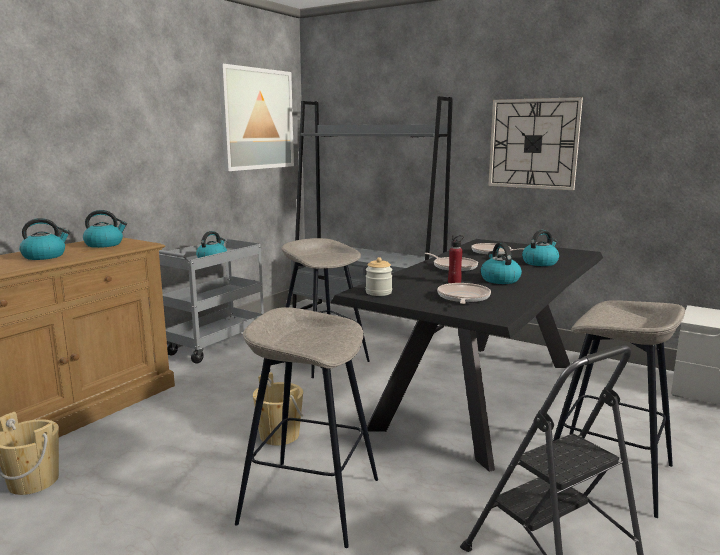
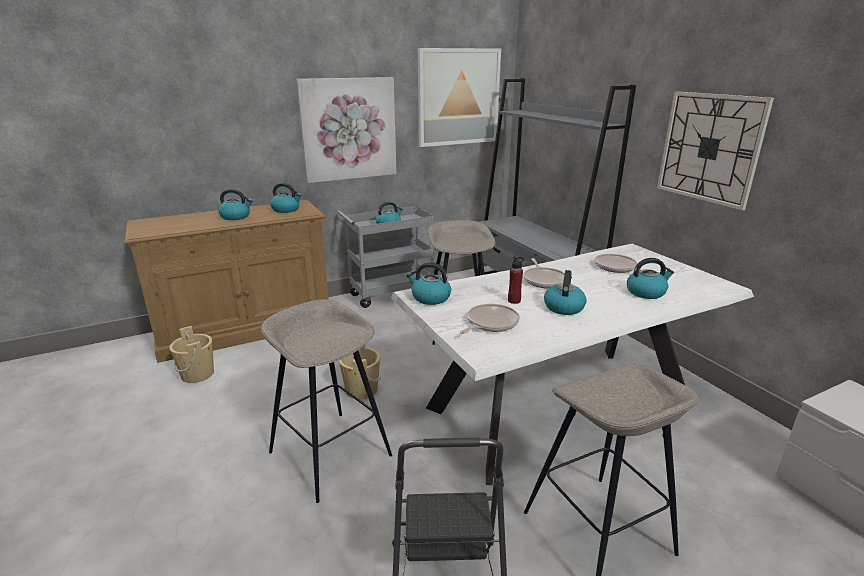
camera: 30 degrees right, 10 degrees up
black dining table [331,239,603,472] -> white dining table [391,244,754,485]
jar [366,257,393,296] -> kettle [407,262,451,305]
none -> picture [296,77,396,183]

